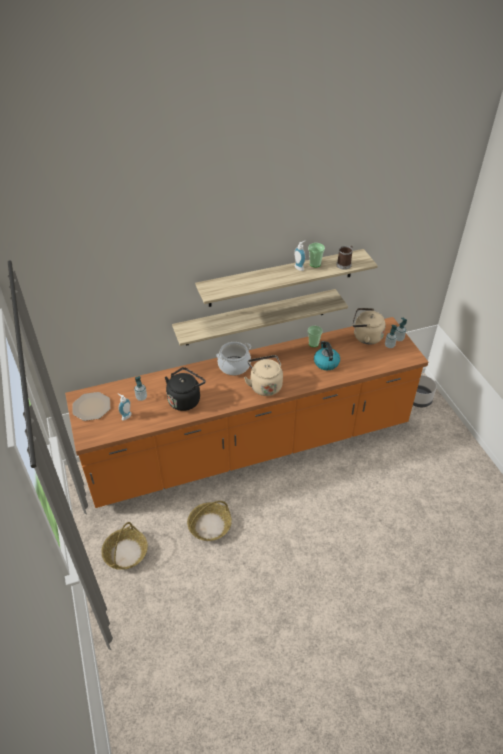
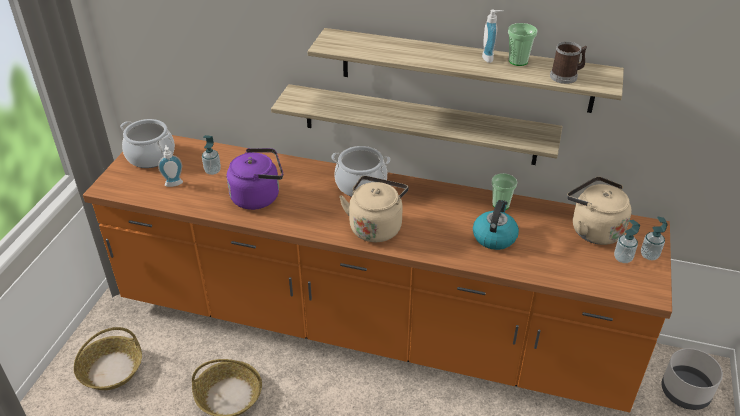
camera: 35 degrees right, 5 degrees down
plate [73,392,110,421] -> cooking pot [120,119,175,168]
black kettle [165,367,206,411] -> purple kettle [227,148,283,210]

